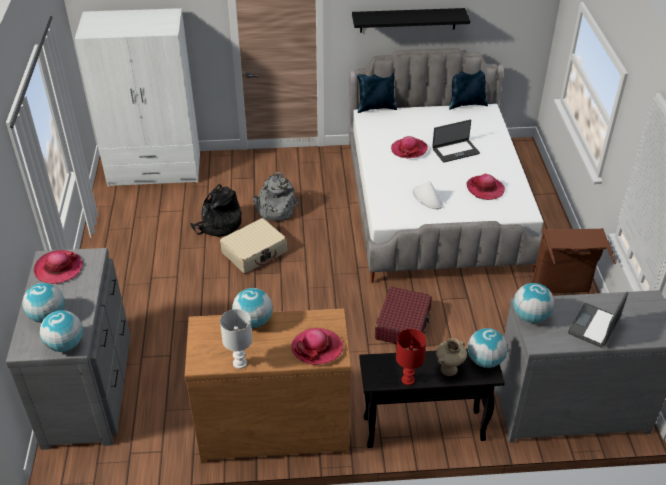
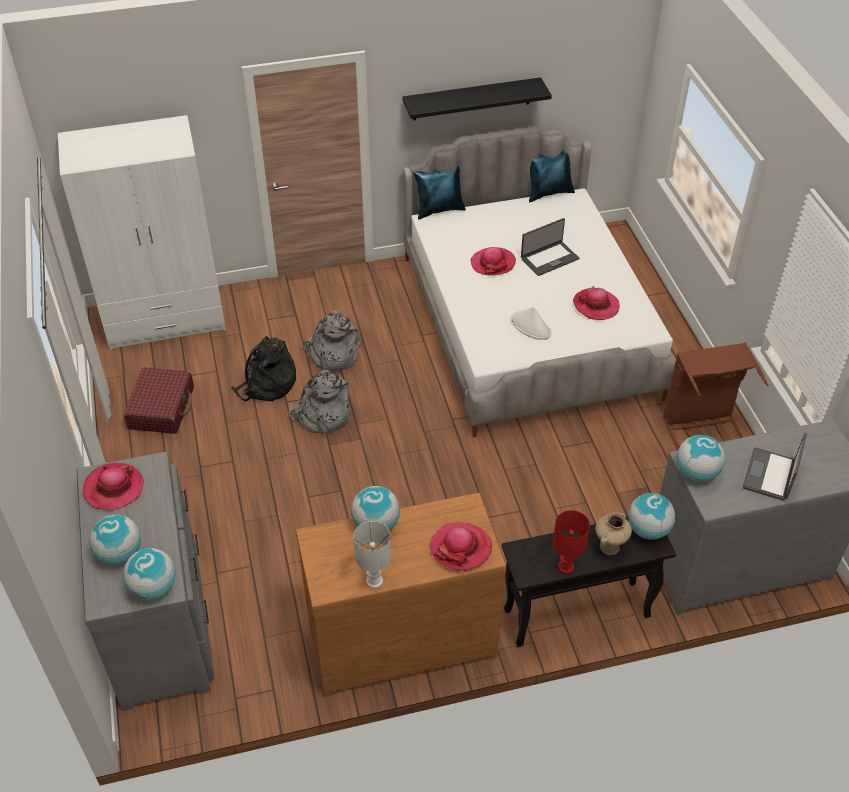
camera: 10 degrees left, 5 degrees up
beige suitcase [220,218,287,273] -> grey backpack [289,370,350,434]
red suitcase [375,287,432,344] -> red suitcase moved to [124,367,194,434]

